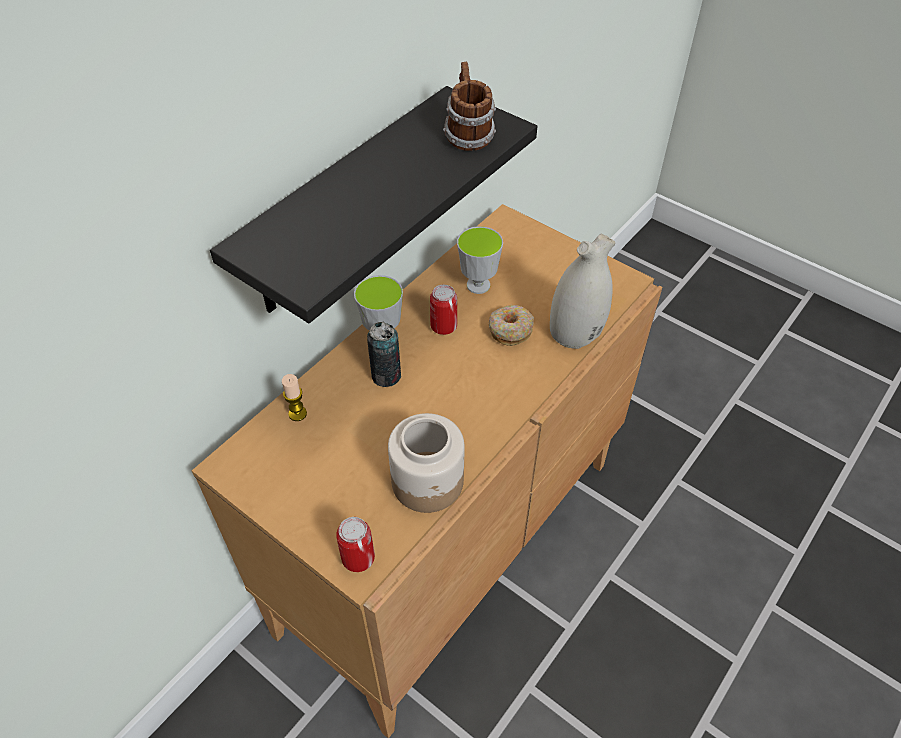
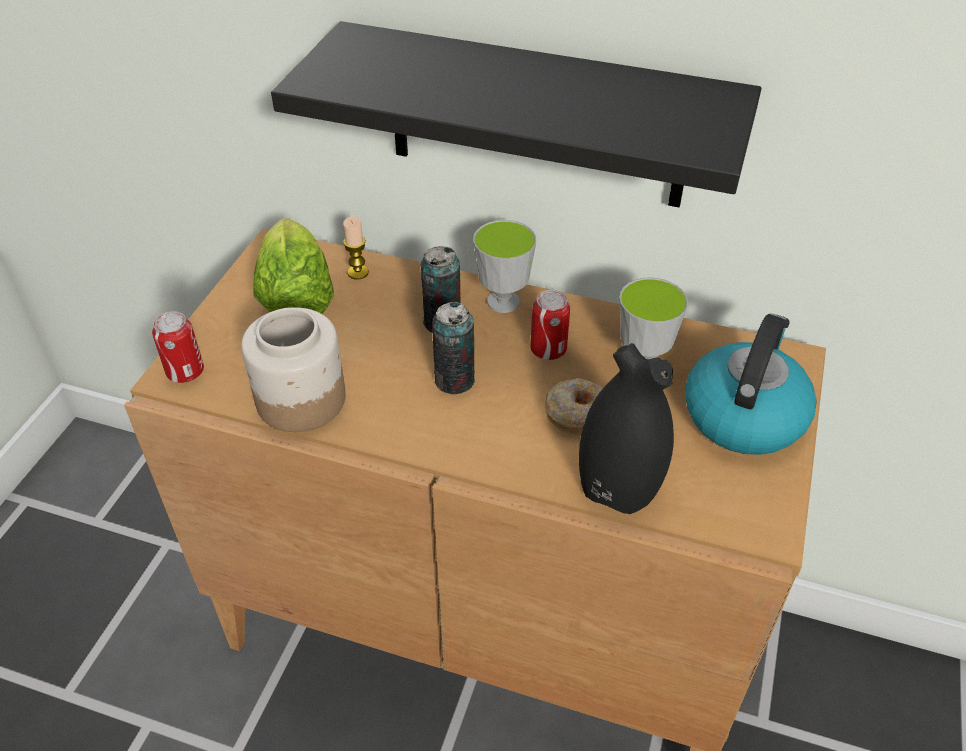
camera: 70 degrees right, 5 degrees down
mug [443,62,496,151] -> none
white vase [550,234,616,349] -> black vase [579,343,674,514]
none -> lettuce [253,218,334,314]
none -> can [432,302,475,394]
none -> kettle [685,314,817,455]

